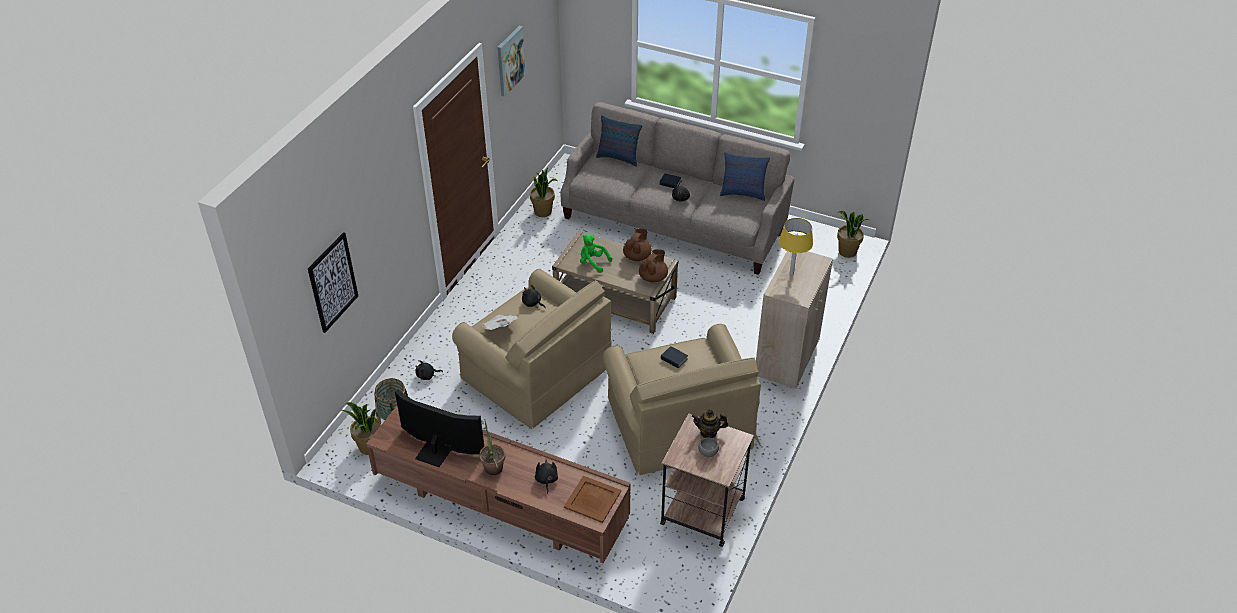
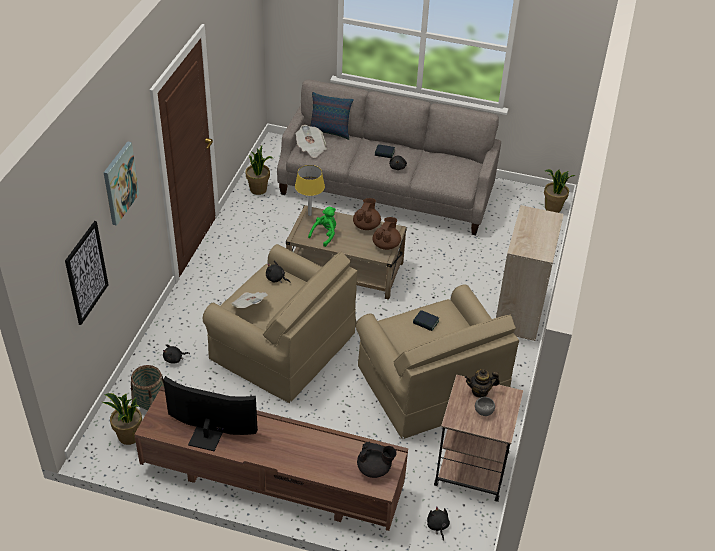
camera: 10 degrees left, 0 degrees up
potted plant [479,421,505,475] -> none
picture [497,26,526,97] -> picture moved to [104,141,139,226]
black plush toy [535,459,558,494] -> black plush toy moved to [427,506,450,541]
brown tray [564,476,621,523] -> black teapot [357,441,397,478]
green plush toy [580,234,612,273] -> green plush toy turned 105 degrees clockwise [308,207,336,247]
blue pillow [720,152,770,201] -> none
yellow table lamp [779,218,813,275] -> yellow table lamp moved to [295,165,325,216]
none -> newspaper [296,125,327,158]

